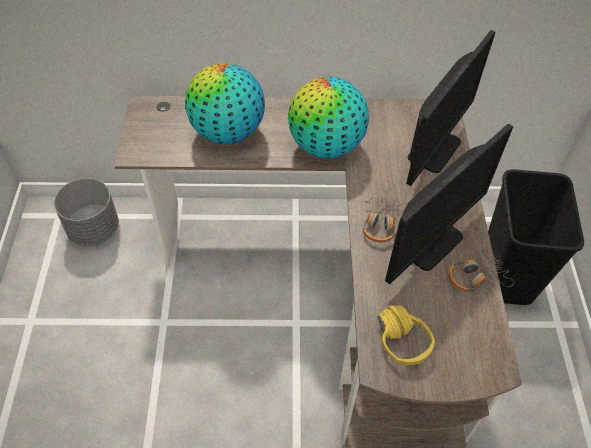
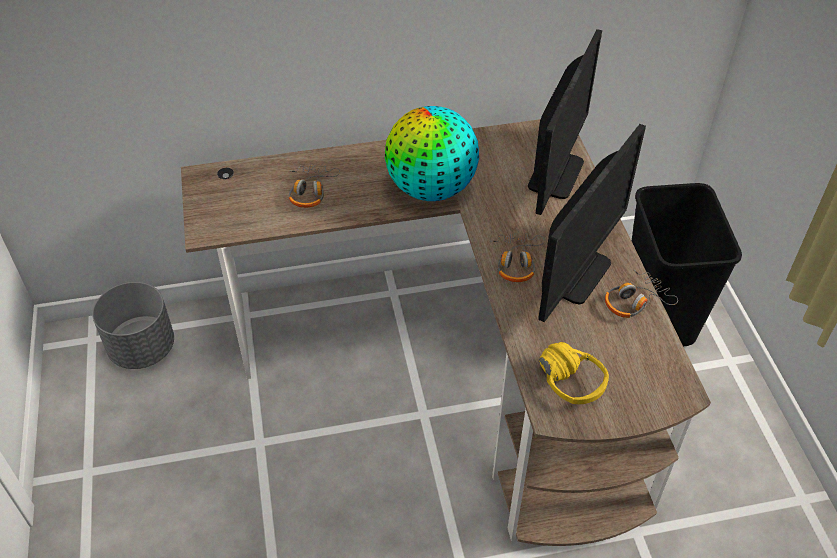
camera: 10 degrees left, 5 degrees down
globe [185,63,265,144] -> headphones [289,165,340,208]

